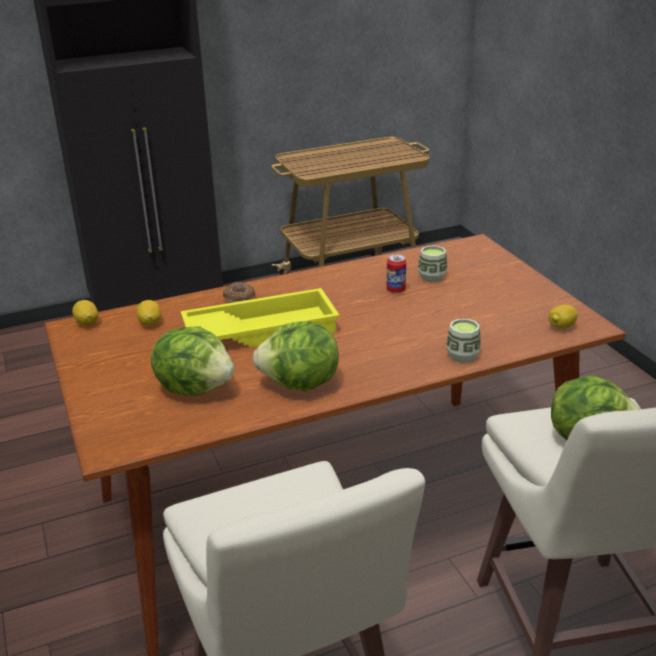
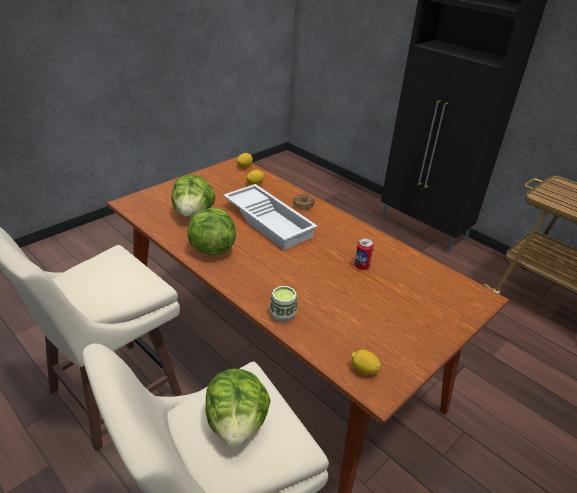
camera: 65 degrees right, 5 degrees up
yellow tray [181,288,340,347] -> white tray [223,184,318,250]
cup [418,246,447,282] -> none

